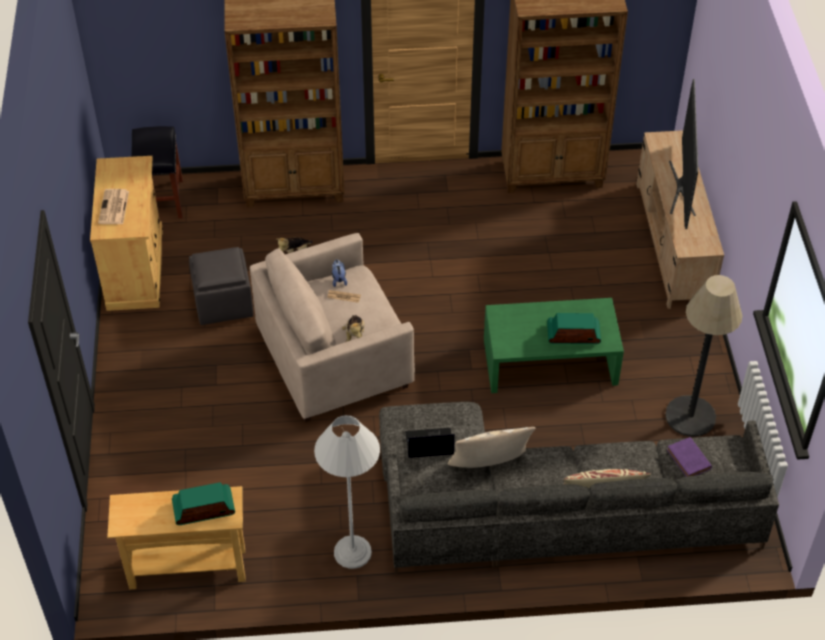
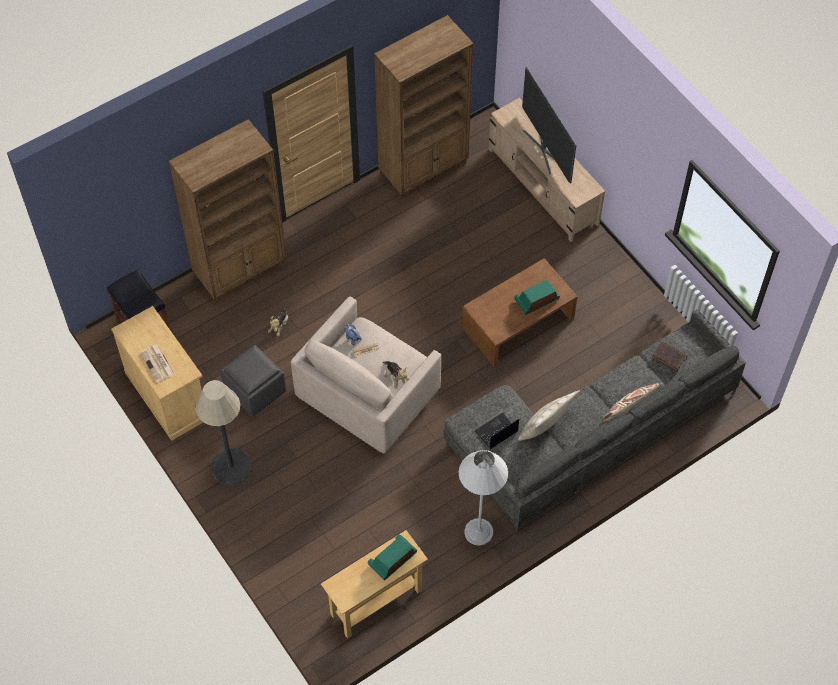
camera: 30 degrees left, 10 degrees up
green coffee table [484,298,624,393] -> brown coffee table [462,258,578,367]
floor lamp [665,275,742,437] -> floor lamp moved to [196,380,251,485]
purple book [667,437,712,477] -> brown book [652,341,688,372]

